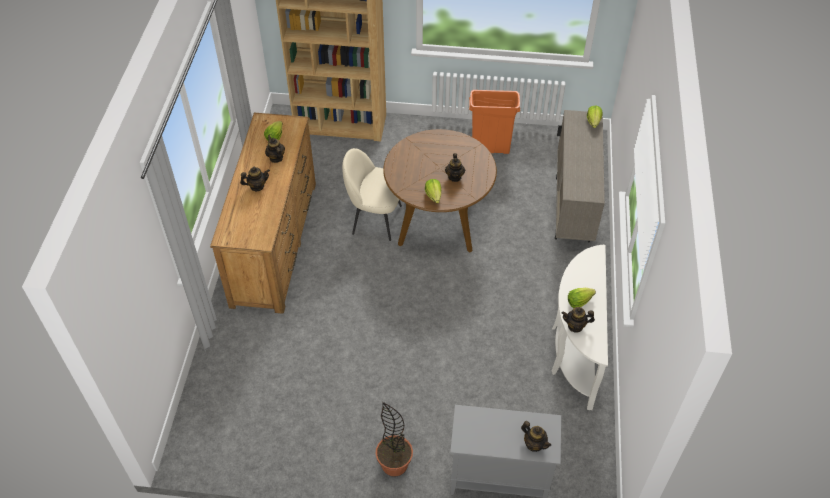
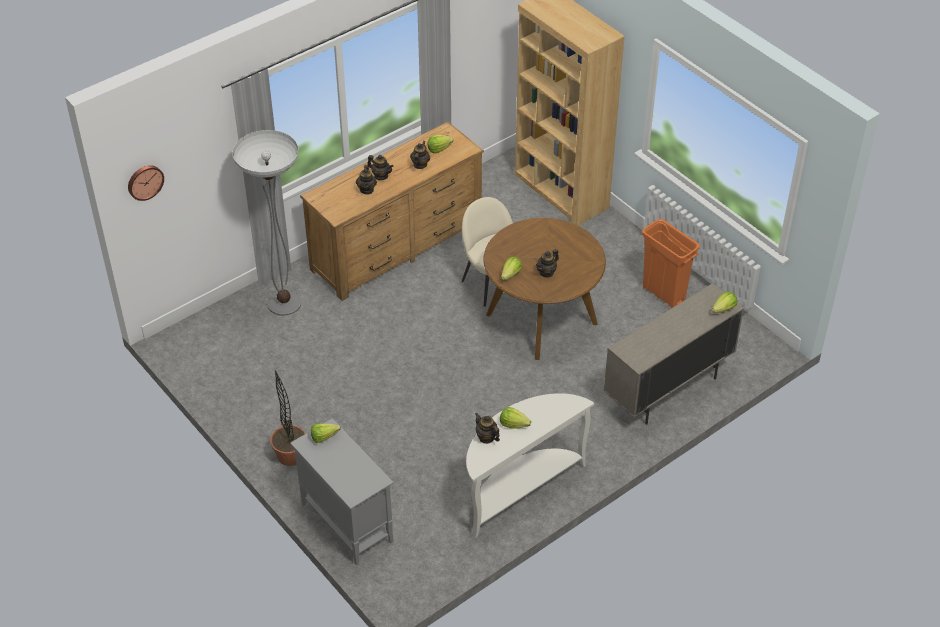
camera: 45 degrees right, 5 degrees down
teapot [521,421,551,452] -> teapot moved to [356,165,377,194]
none -> wall clock [128,165,164,201]
none -> floor lamp [232,130,301,316]
none -> lettuce [311,423,341,443]

